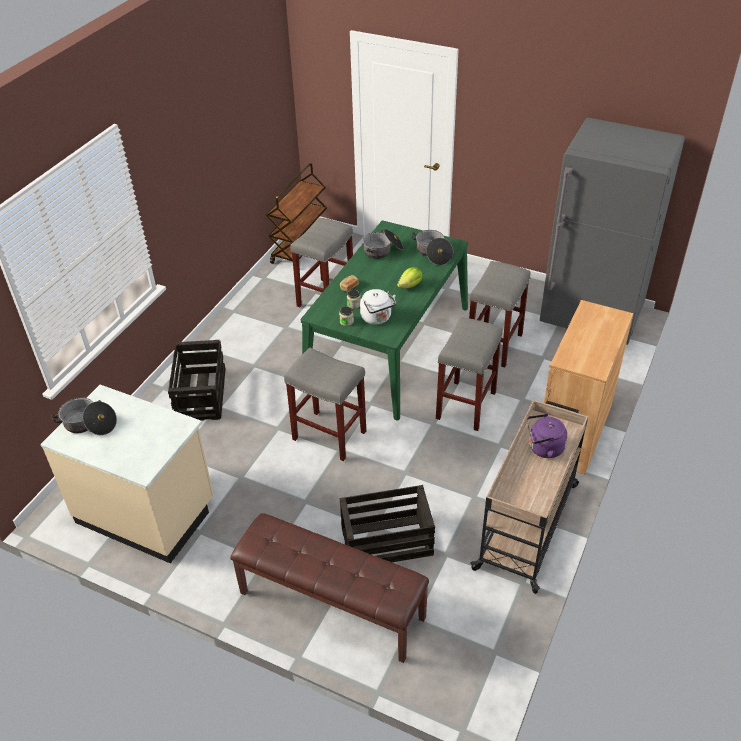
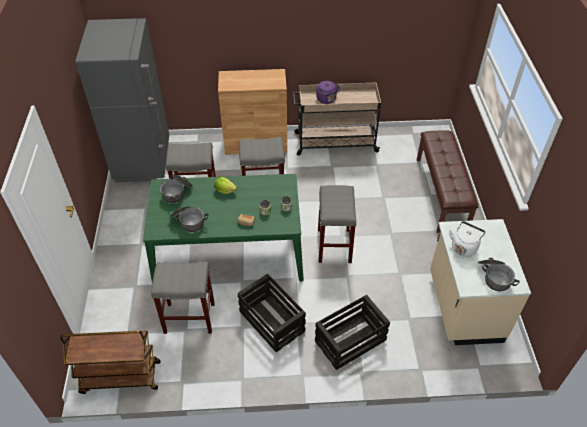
camera: 120 degrees left, 5 degrees up
crate [340,485,435,562] -> crate moved to [237,274,306,352]
white kettle [360,289,396,325] -> white kettle moved to [449,221,485,257]

